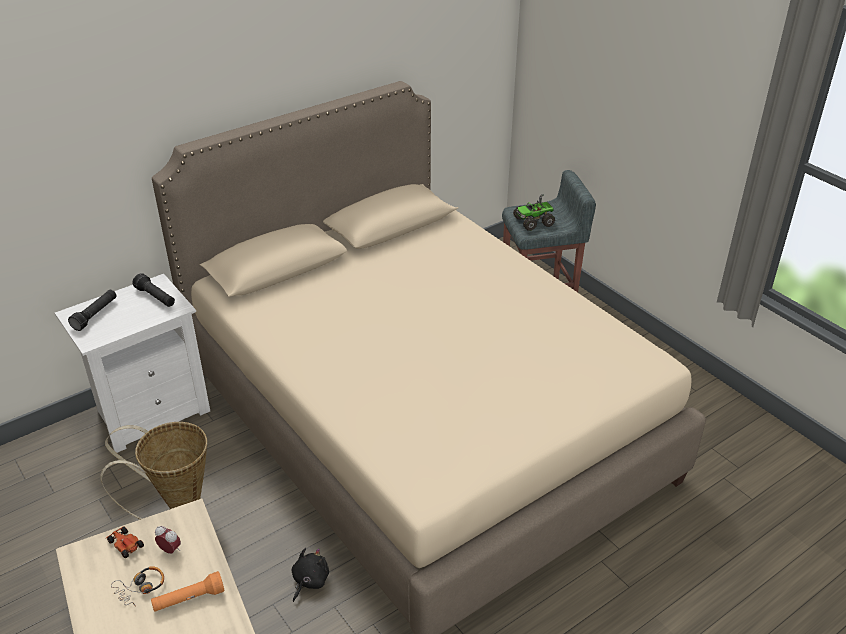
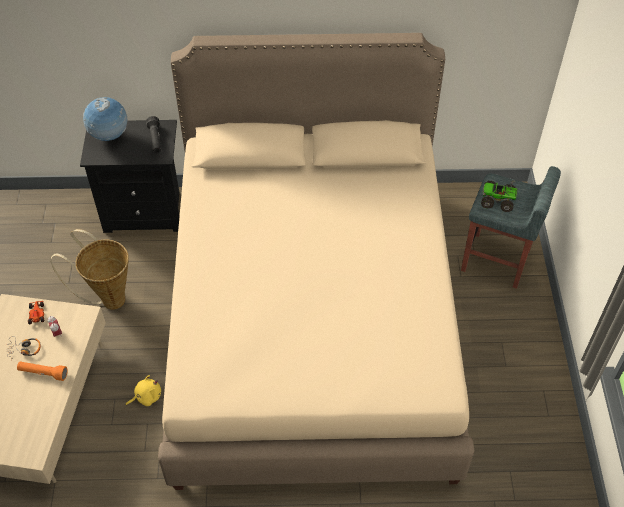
camera: 35 degrees right, 15 degrees up
white nightstand [55,274,210,453] -> black nightstand [80,120,180,233]
black flashlight [68,290,117,331] -> globe [83,97,128,141]
black plush toy [292,548,329,602] -> yellow plush toy [125,375,161,406]

